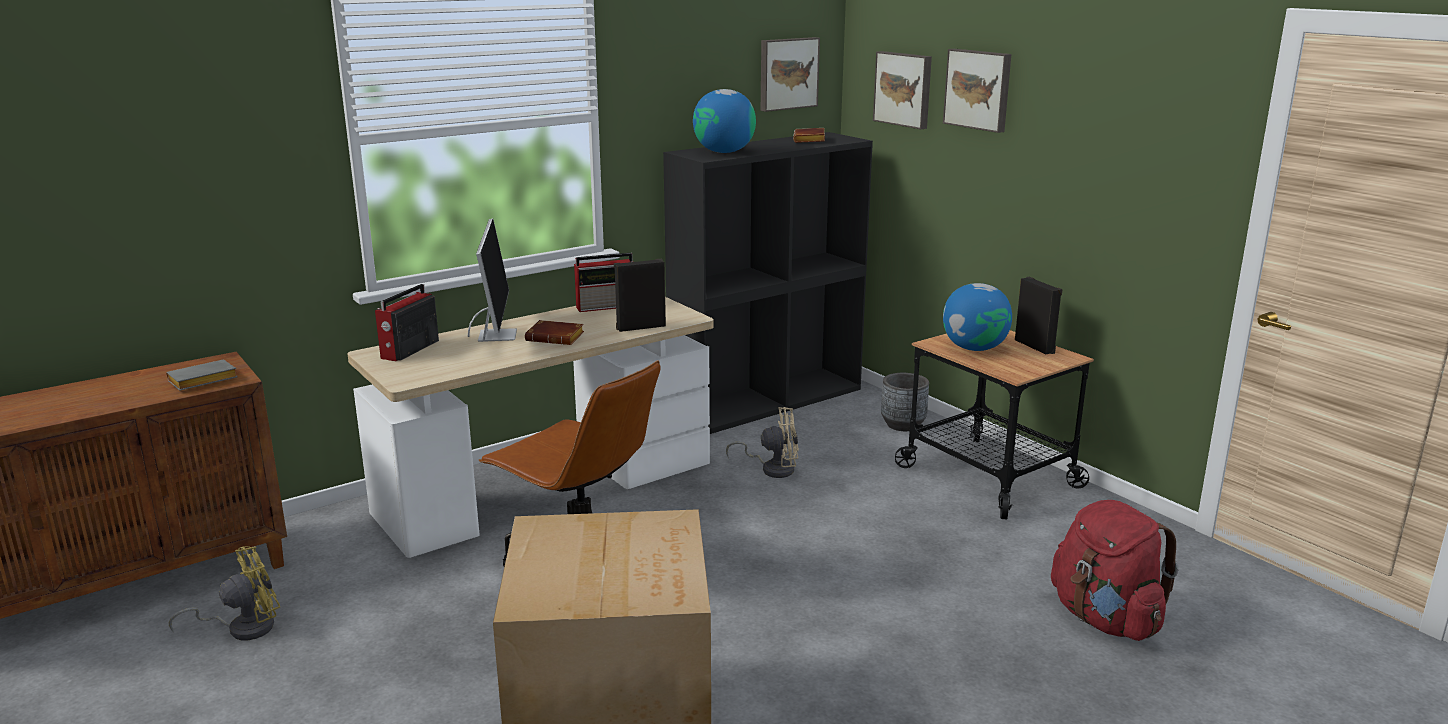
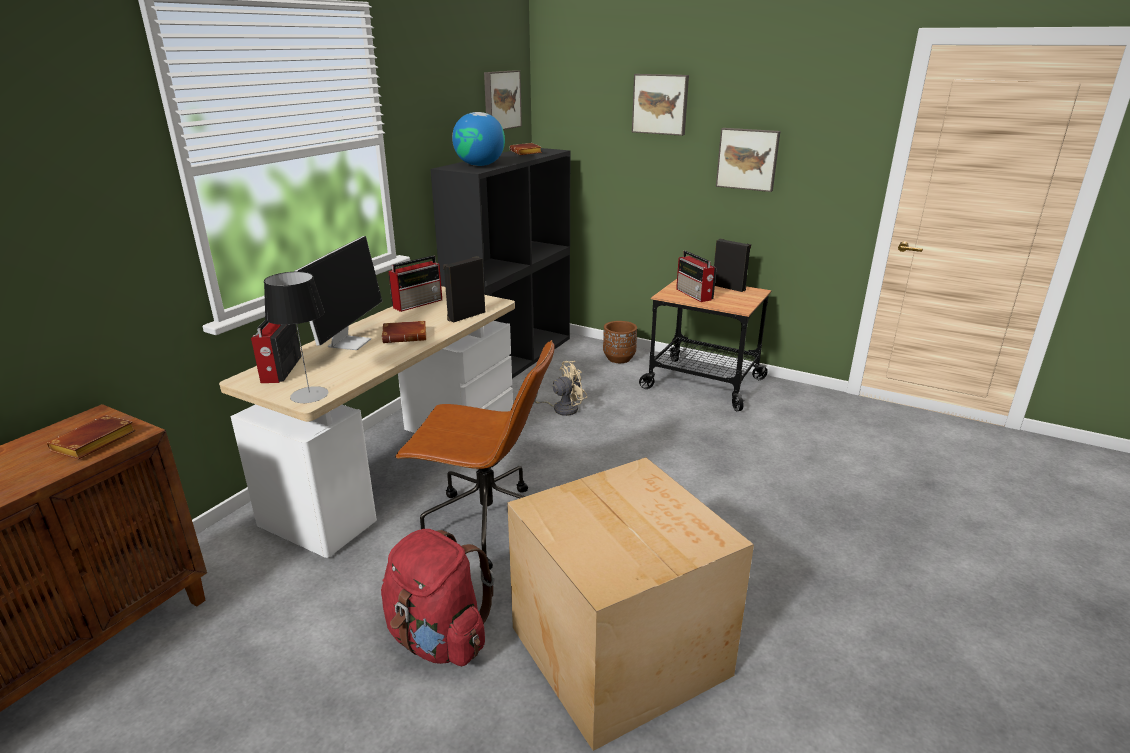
camera: 25 degrees left, 5 degrees up
grey book [166,359,238,391] -> brown book [47,415,136,459]
yellow fan [169,546,280,640] -> none
monitor [468,219,517,342] -> monitor turned 45 degrees clockwise [294,236,382,350]
picture [873,51,932,129] -> picture moved to [716,128,781,192]
grey planter [881,373,929,431] -> brown planter [603,321,637,363]
globe [943,283,1012,351] -> radio [676,251,717,302]
red backpack [1051,500,1179,641] -> red backpack moved to [381,529,495,666]
none -> table lamp [264,272,329,404]

